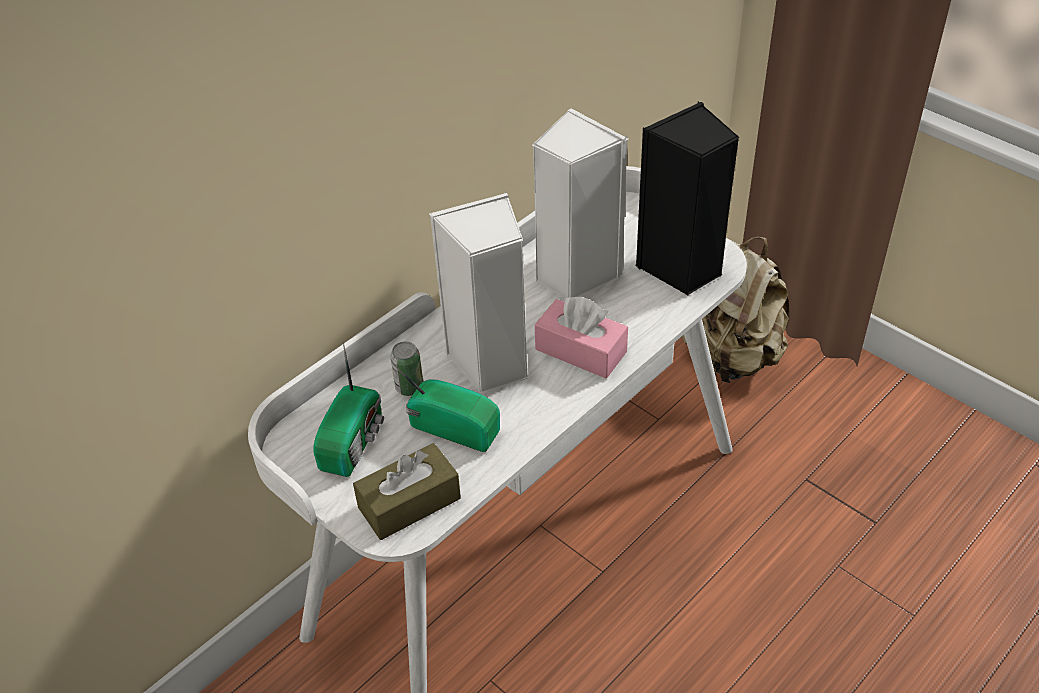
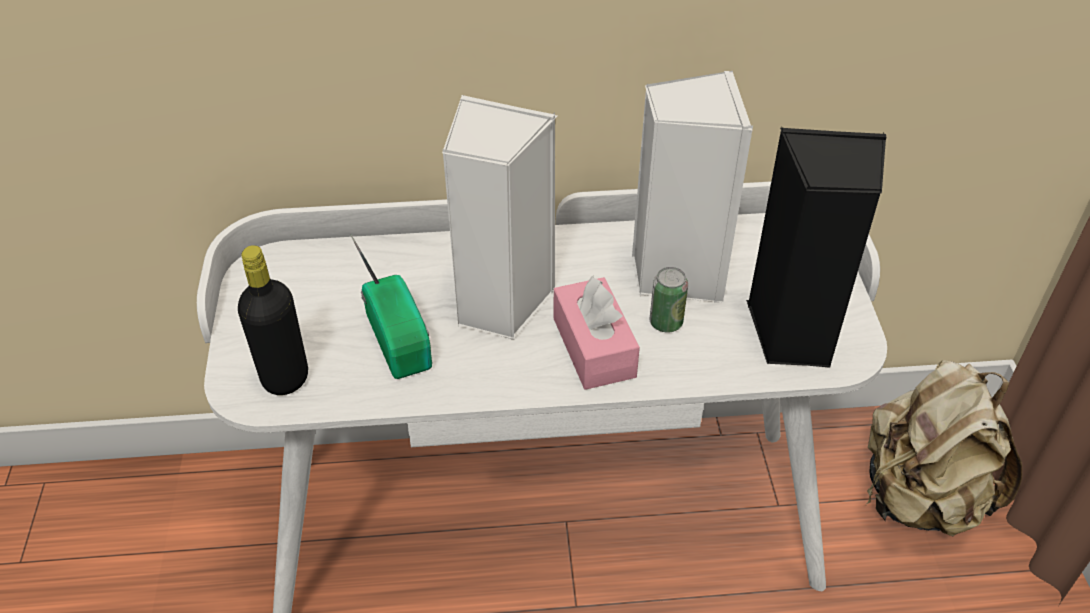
camera: 40 degrees right, 0 degrees up
radio [313,343,384,477] -> none
brown tissue box [353,443,461,540] -> black bottle [238,245,308,395]
can [390,341,423,396] -> can moved to [650,267,688,332]

